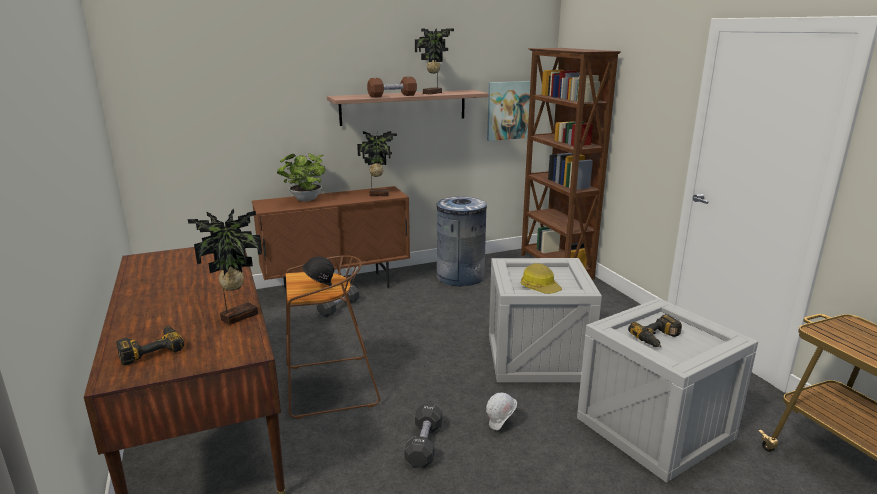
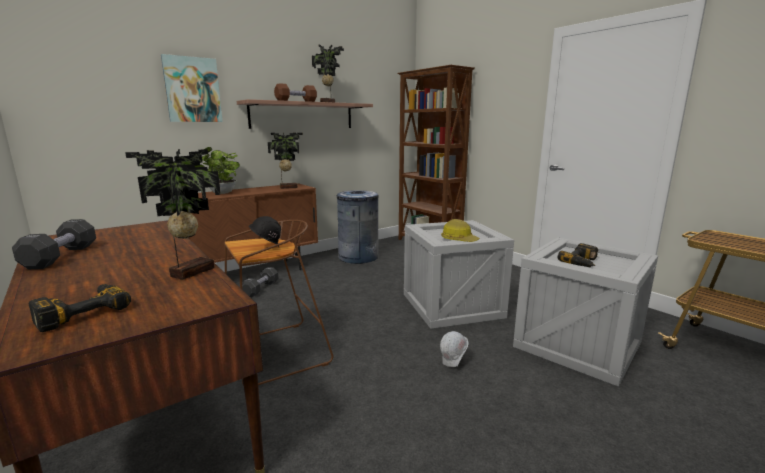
camera: 15 degrees left, 5 degrees down
black dumbbell [404,403,442,468] -> black dumbbell moved to [12,219,96,269]
picture [487,81,531,141] -> picture moved to [161,54,223,122]

